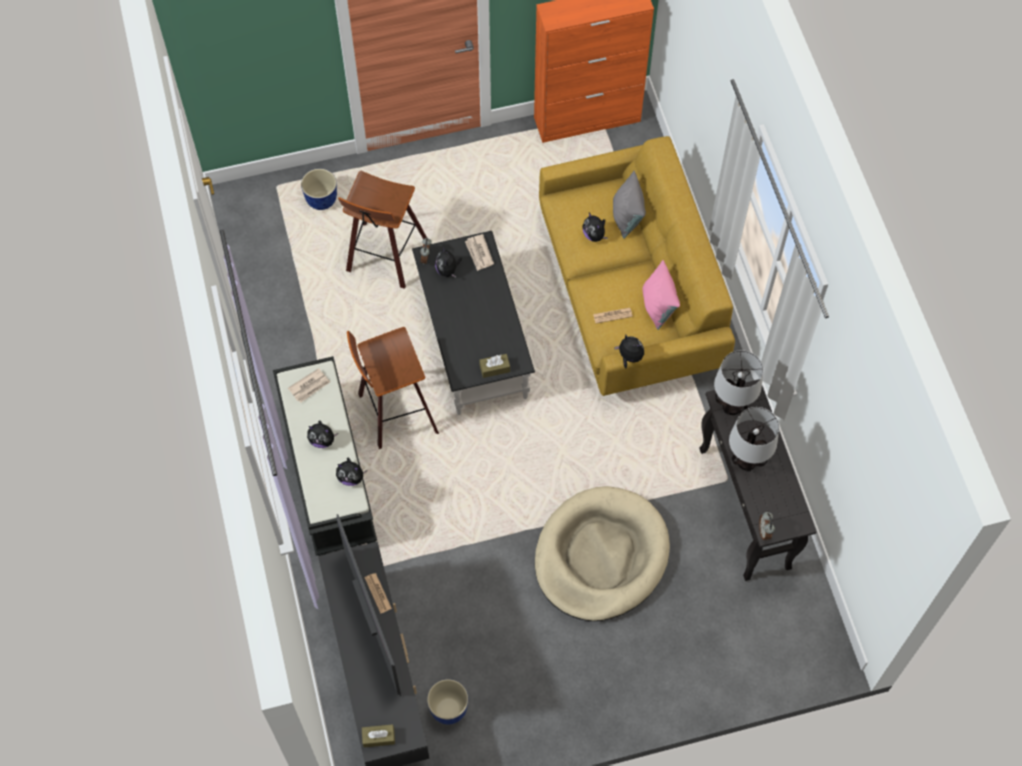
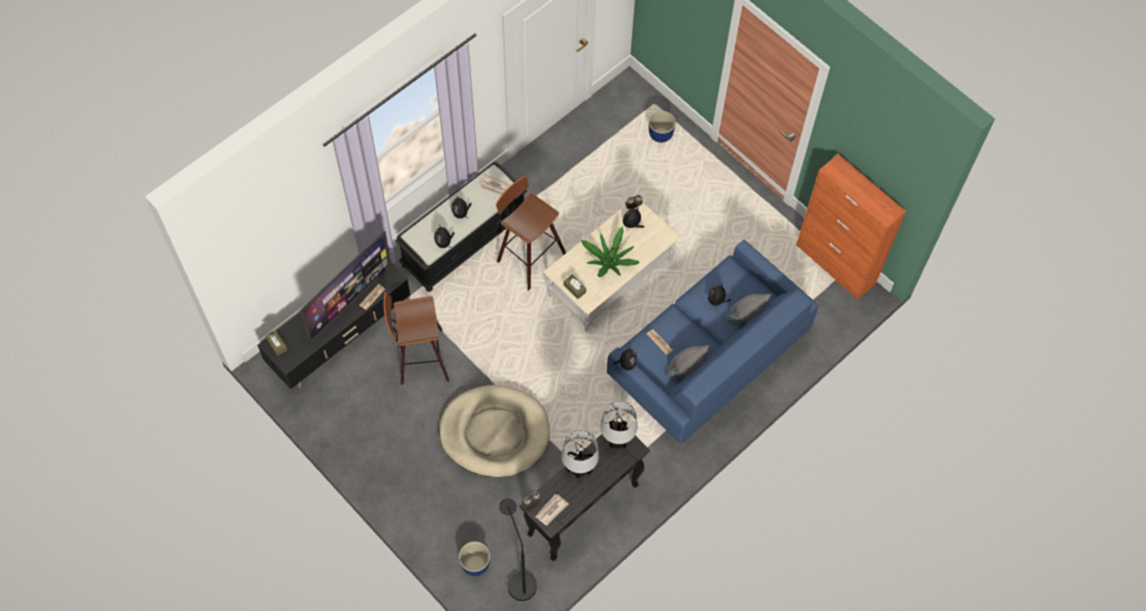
camera: 60 degrees right, 0 degrees up
stool [338,171,427,289] -> stool moved to [384,292,449,385]
black coffee table [412,231,535,415] -> beige coffee table [543,202,681,332]
planter [427,679,468,725] -> planter moved to [459,541,490,576]
newspaper [465,234,494,271] -> newspaper moved to [535,494,569,525]
yellow sofa [539,136,735,396] -> blue sofa [607,240,818,444]
pink pillow [642,260,680,330] -> grey pillow [666,345,709,377]
none -> black floor lamp [499,498,537,601]
none -> potted plant [581,226,640,277]

